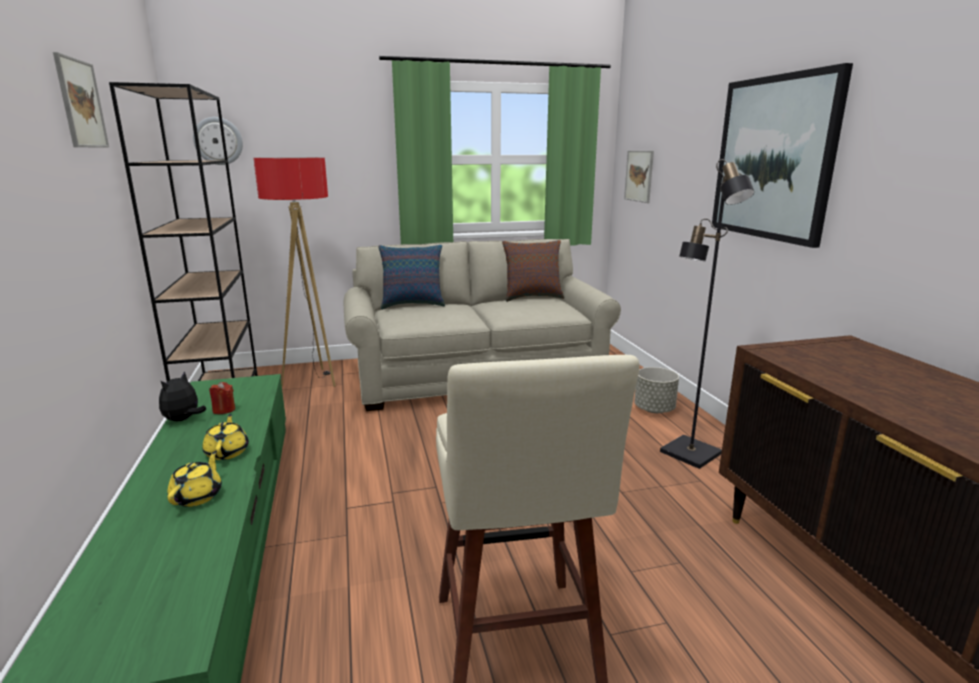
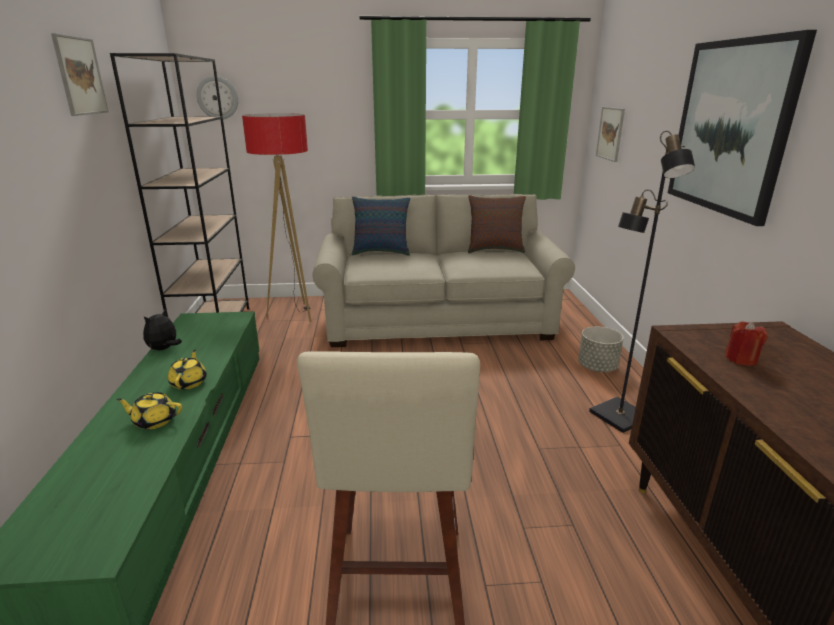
camera: 10 degrees right, 5 degrees up
yellow teapot [167,451,222,507] -> yellow teapot turned 105 degrees counterclockwise [116,392,182,429]
red candle [209,382,235,414] -> red candle moved to [725,321,767,366]

